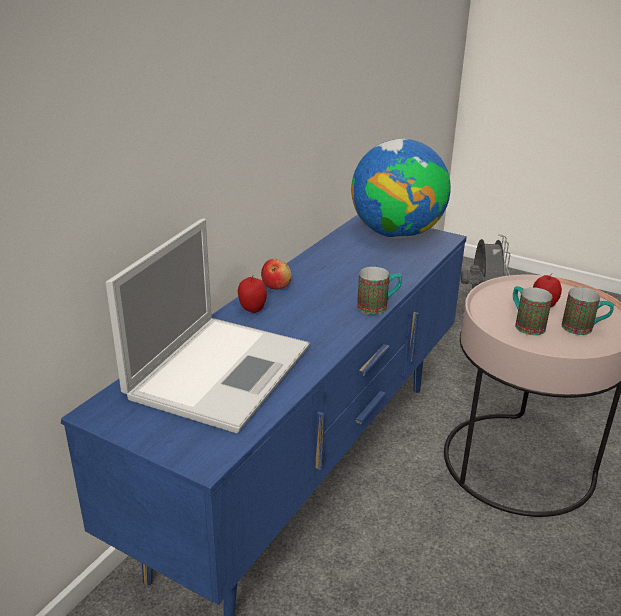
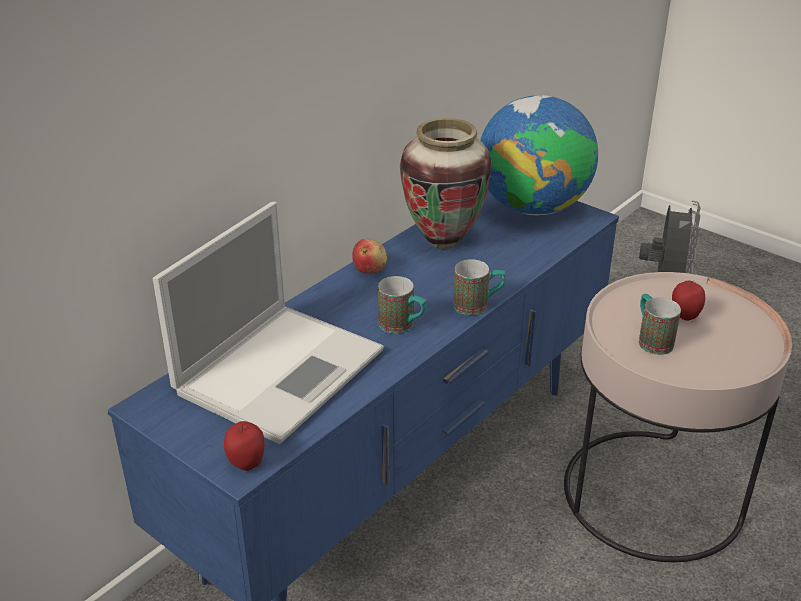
camera: 10 degrees right, 5 degrees up
apple [238,275,267,313] -> apple moved to [224,421,264,471]
mug [562,287,614,335] -> mug moved to [378,276,426,334]
none -> vase [400,118,492,249]

